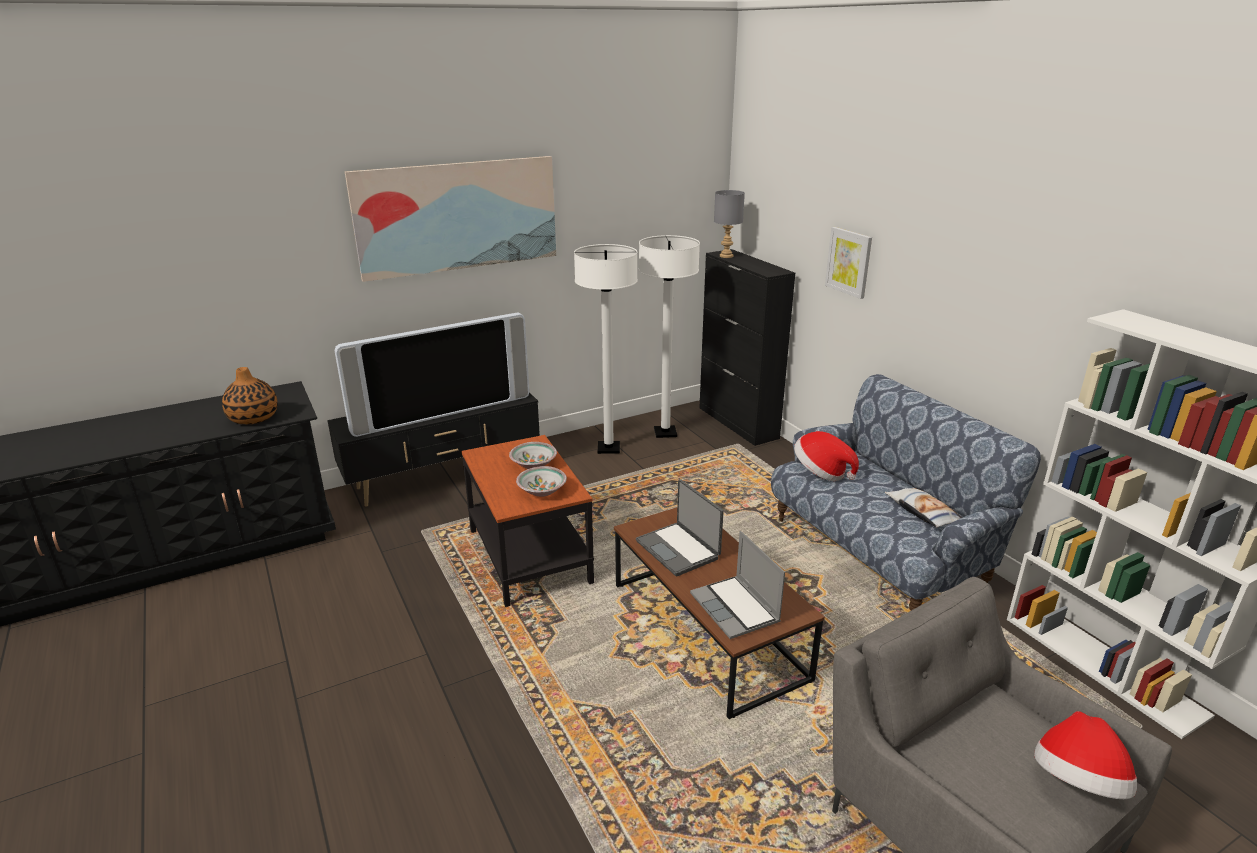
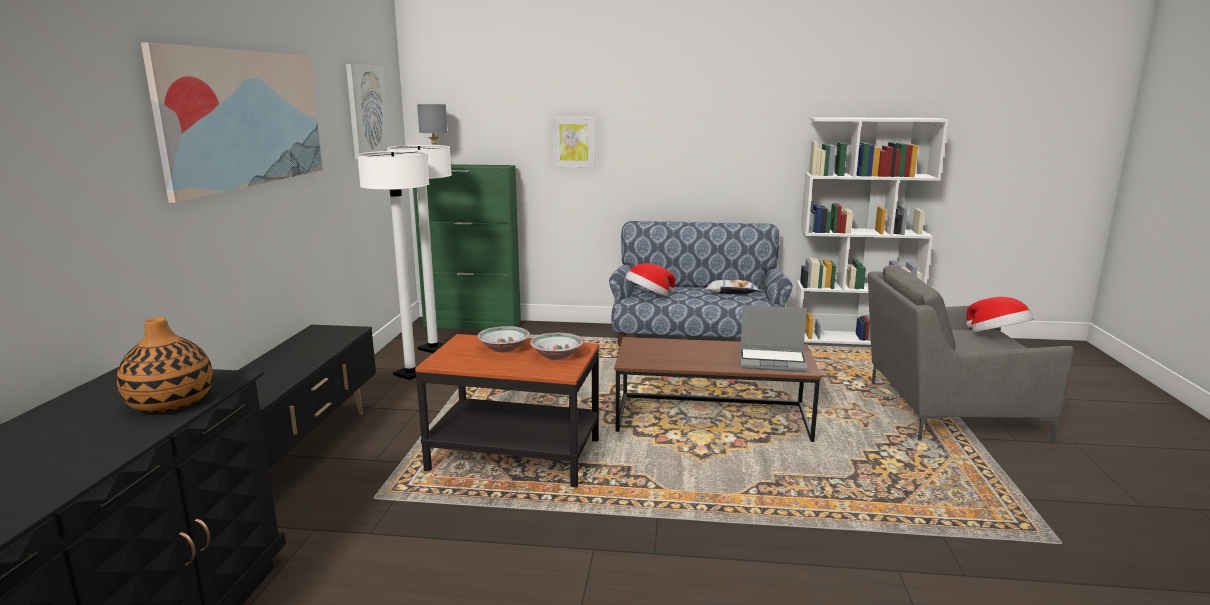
camera: 55 degrees left, 10 degrees down
television [335,312,530,437] -> none
laptop [636,479,724,576] -> none
black cabinet [699,249,795,446] -> green cabinet [413,164,521,330]
none -> picture [346,64,390,159]

